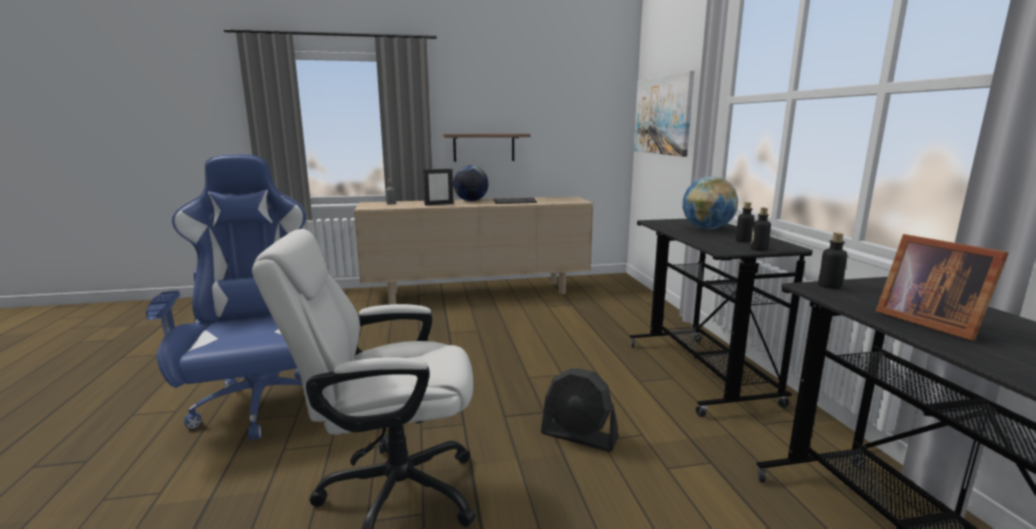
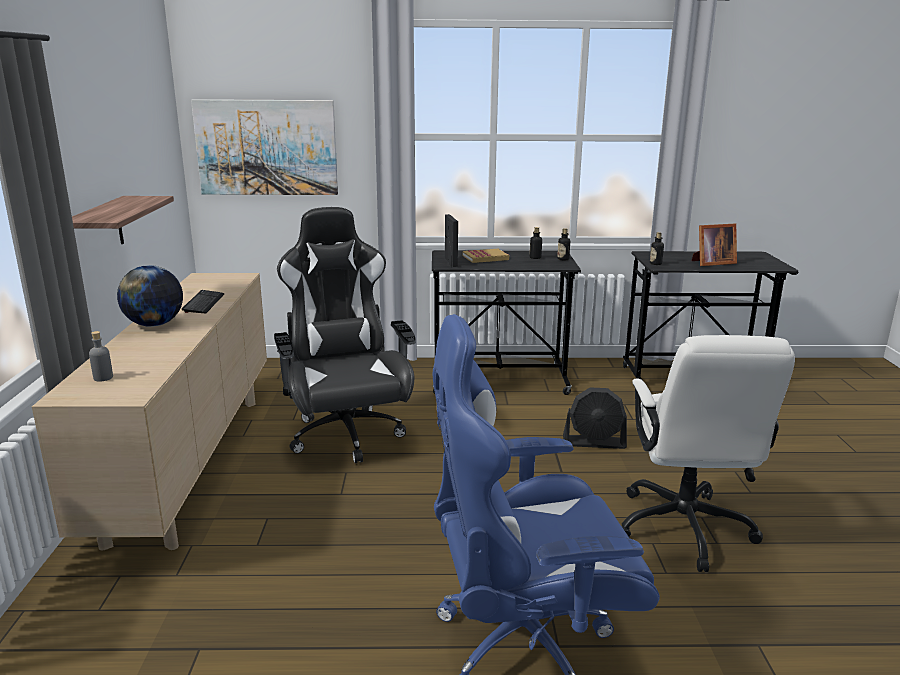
camera: 80 degrees left, 5 degrees up
picture frame [423,169,454,205] -> picture frame moved to [445,214,458,267]
black fan [541,368,619,451] -> black fan turned 60 degrees clockwise [563,387,627,449]
globe [682,176,738,229] -> book [463,249,509,263]
none -> black office chair [274,207,416,463]

